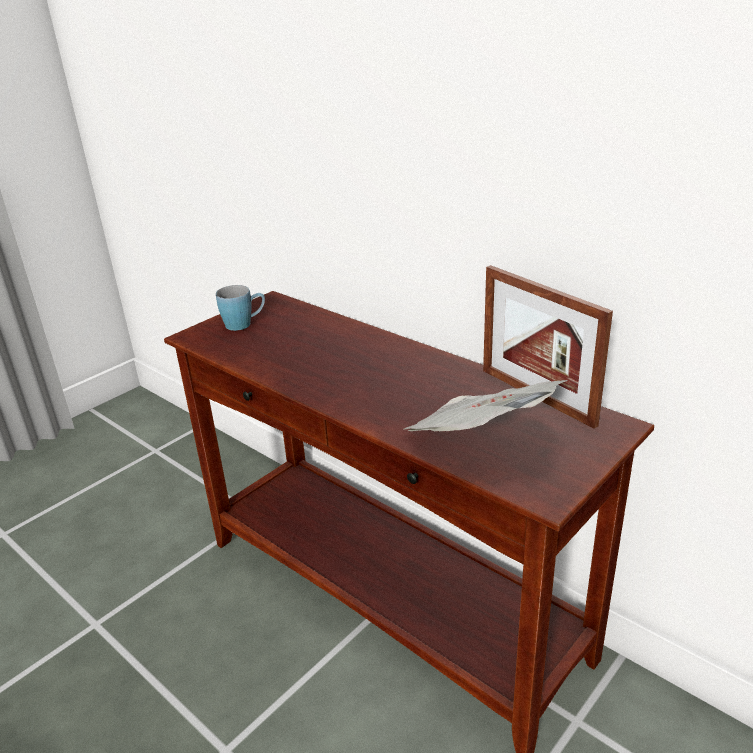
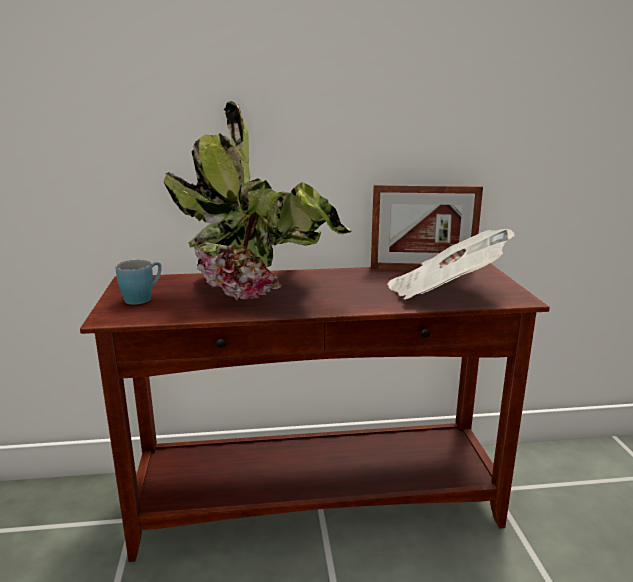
camera: 50 degrees left, 10 degrees down
none -> potted plant [164,101,352,301]

